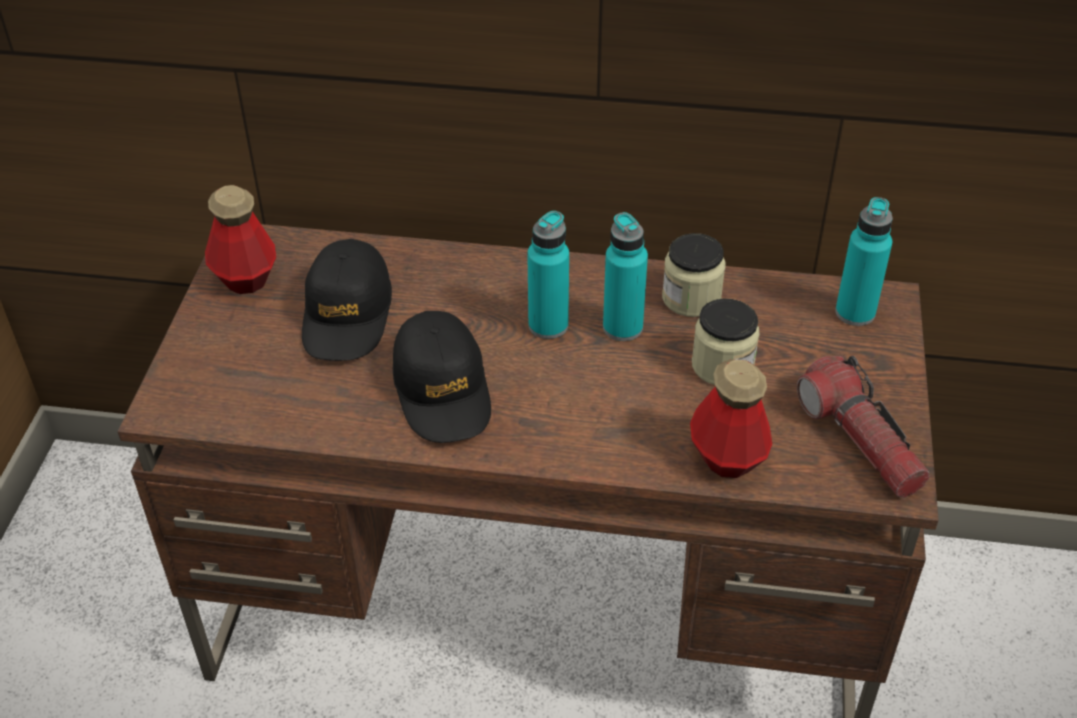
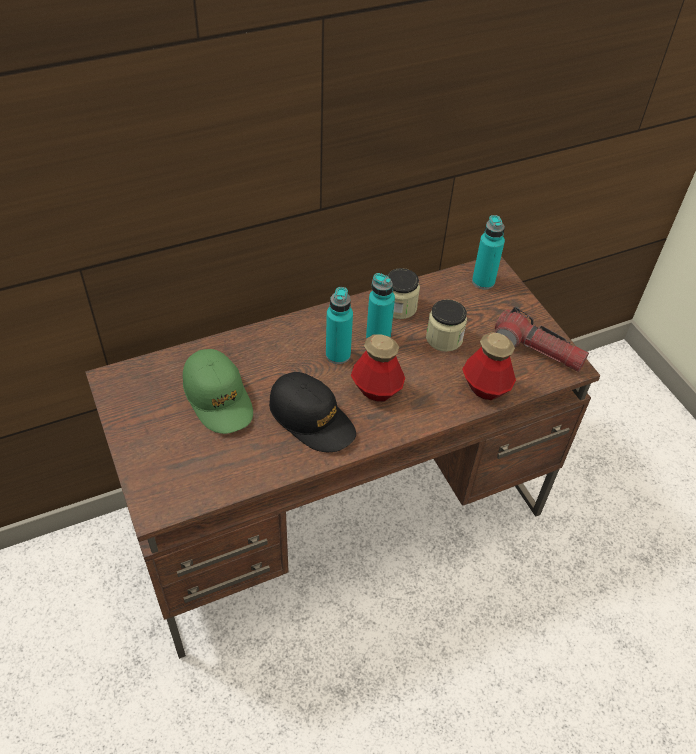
camera: 35 degrees left, 5 degrees up
bottle [205,185,276,294] -> bottle moved to [351,334,405,401]
black cap [302,239,392,361] -> green cap [183,349,253,434]

